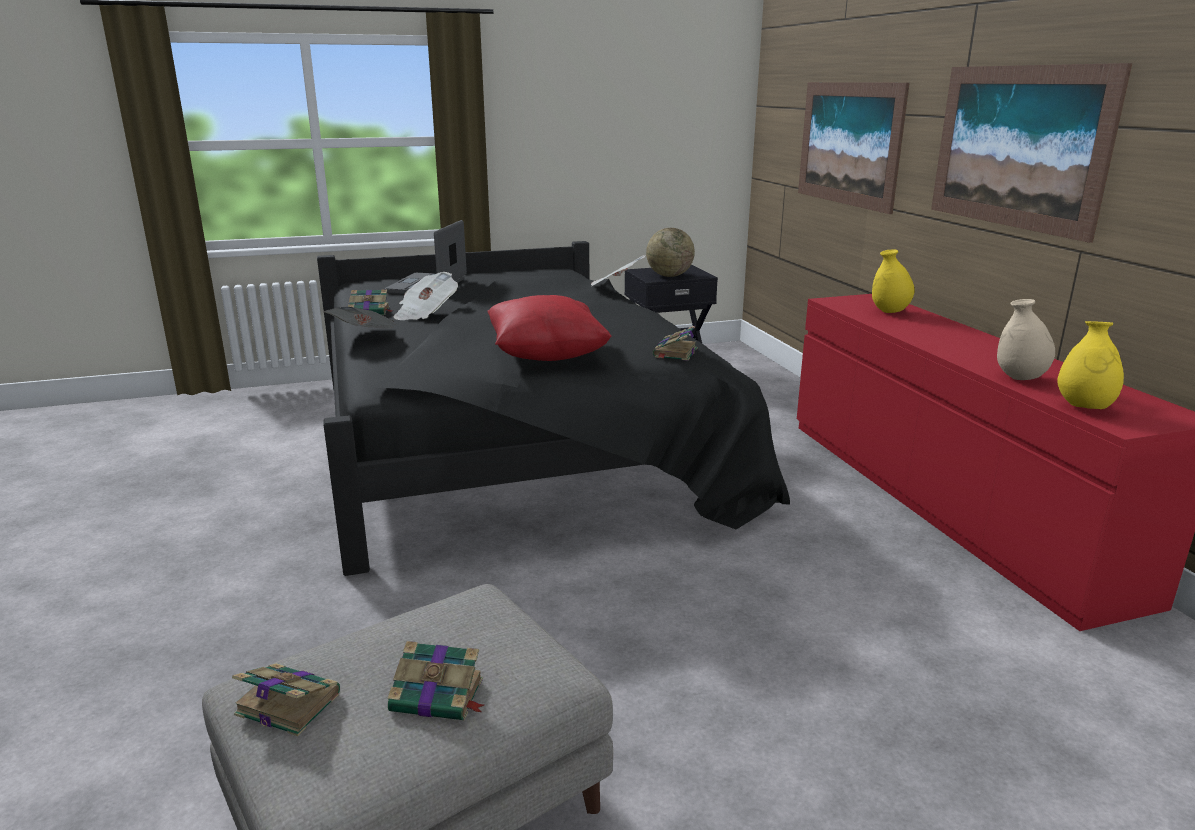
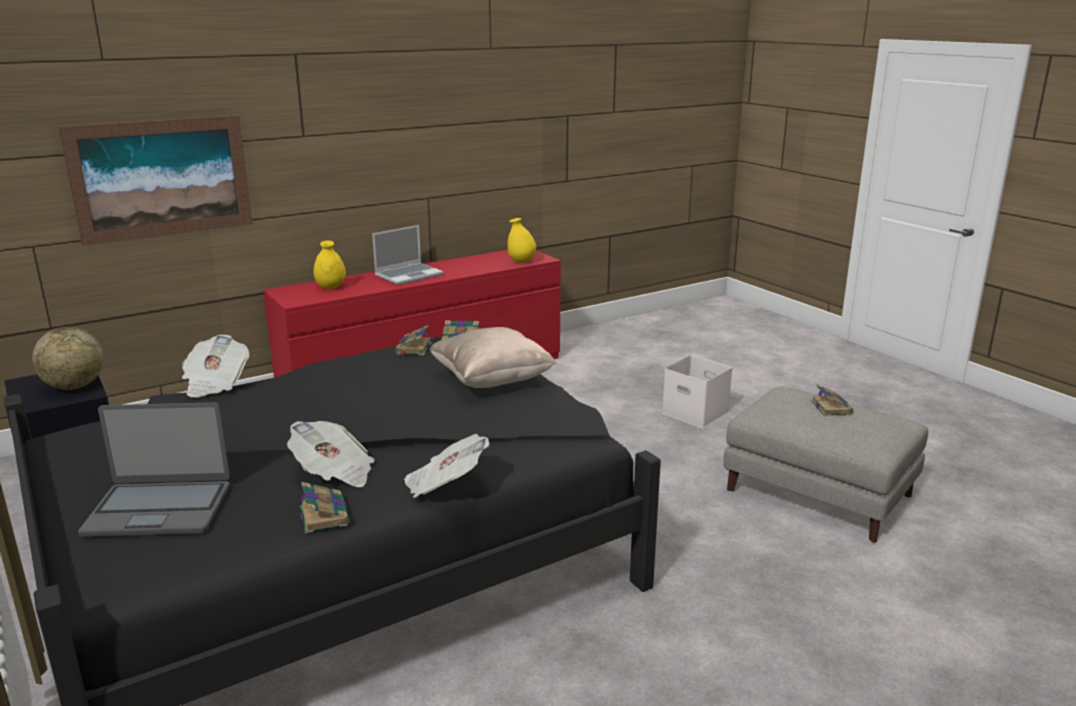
camera: 105 degrees left, 0 degrees up
book [232,663,340,736] -> book moved to [395,325,432,356]
red pillow [487,295,612,361] -> beige pillow [430,327,557,388]
picture [931,63,1132,243] -> none
beige vase [997,299,1055,380] -> none
none -> laptop [372,225,444,285]
none -> white storage box [662,355,732,428]

